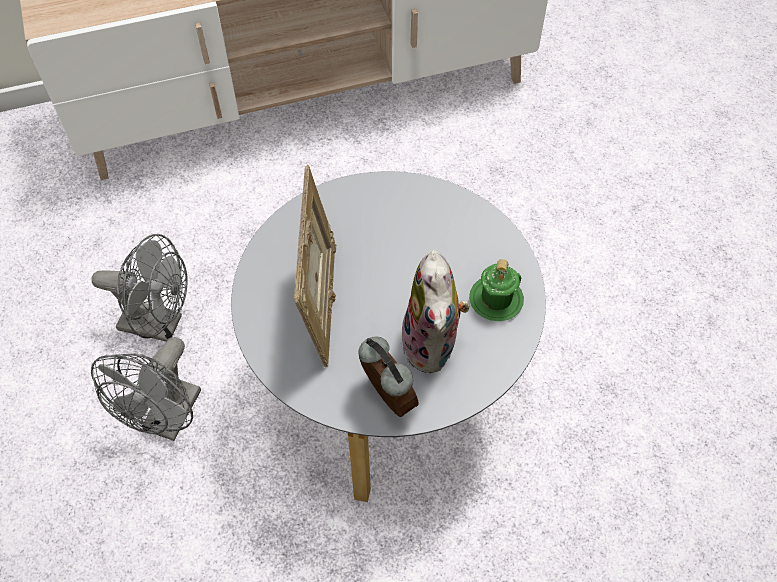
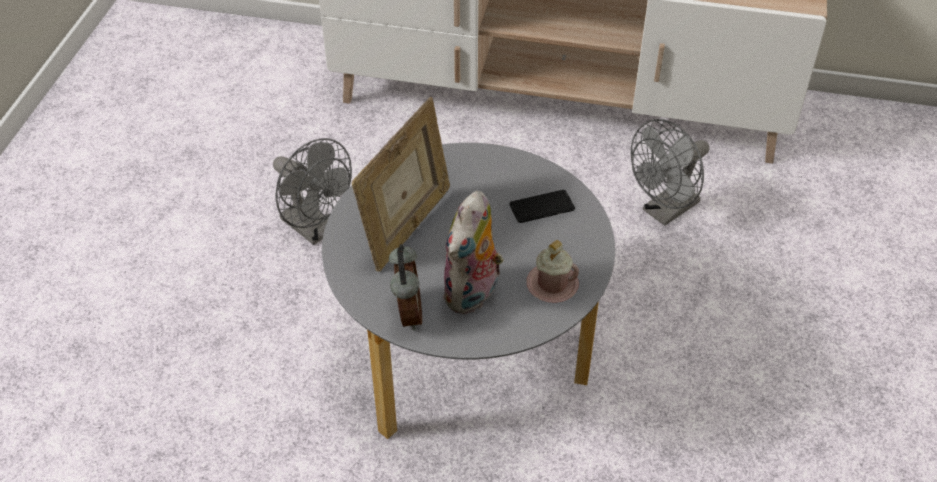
camera: 30 degrees right, 10 degrees down
grey fan [91,337,201,441] -> grey fan moved to [631,119,709,226]
green mug [469,259,524,321] -> pink mug [527,240,579,302]
none -> phone [509,190,575,223]

